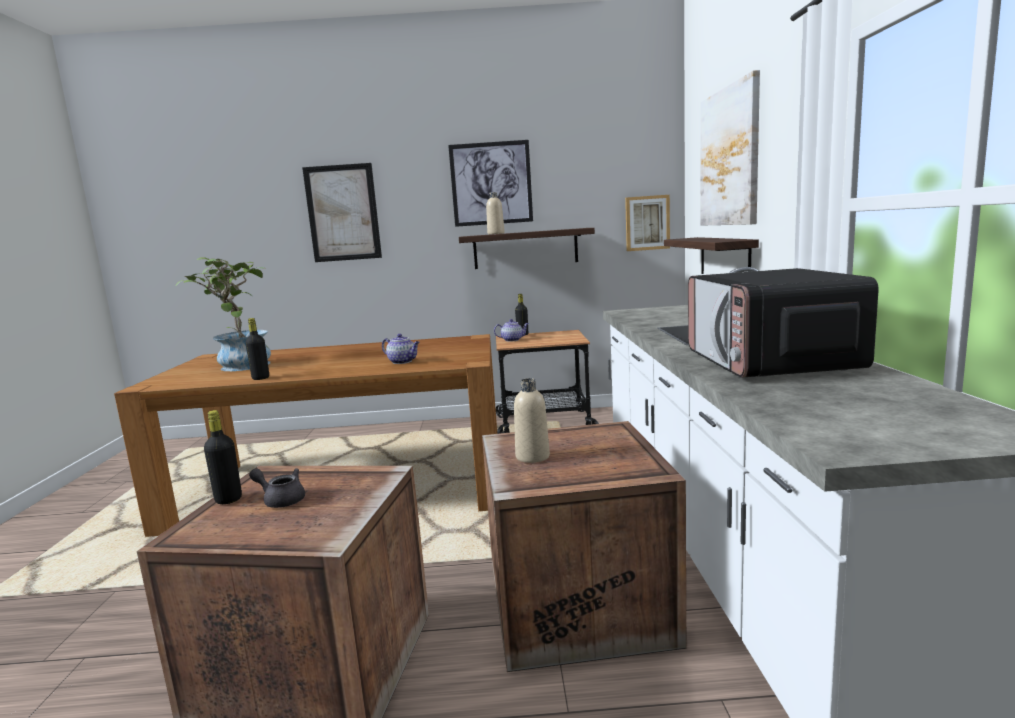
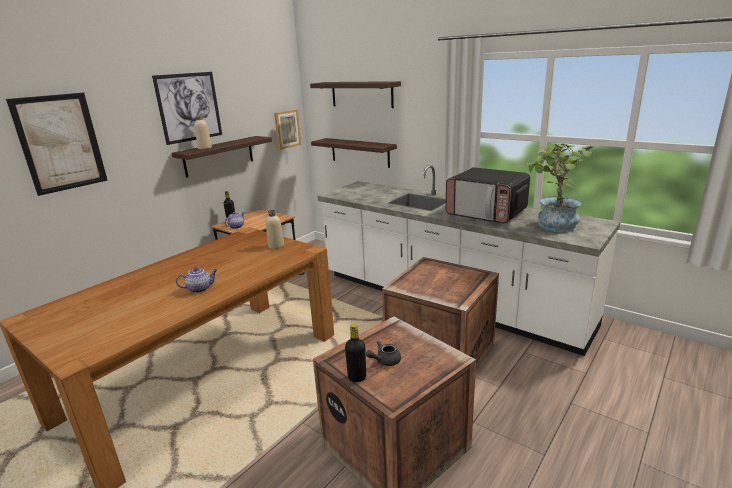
camera: 50 degrees left, 10 degrees up
potted plant [176,257,271,371] -> potted plant moved to [527,144,597,232]
black bottle [245,318,269,380] -> none
teapot [382,334,420,364] -> teapot moved to [176,267,217,293]
beige bottle [514,378,550,463] -> beige bottle moved to [266,210,284,249]
picture [700,70,760,226] -> shelf [310,81,401,108]

